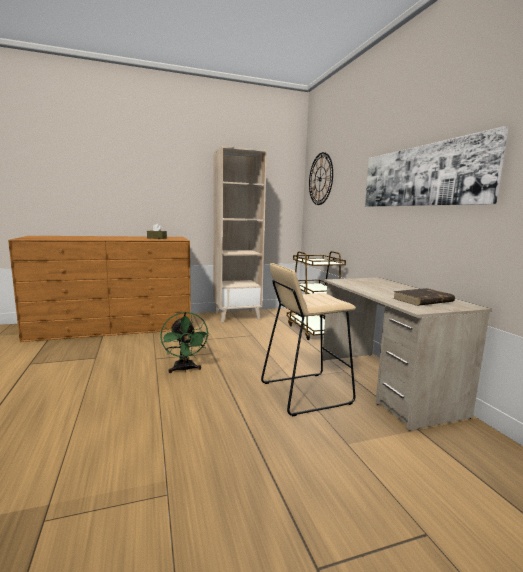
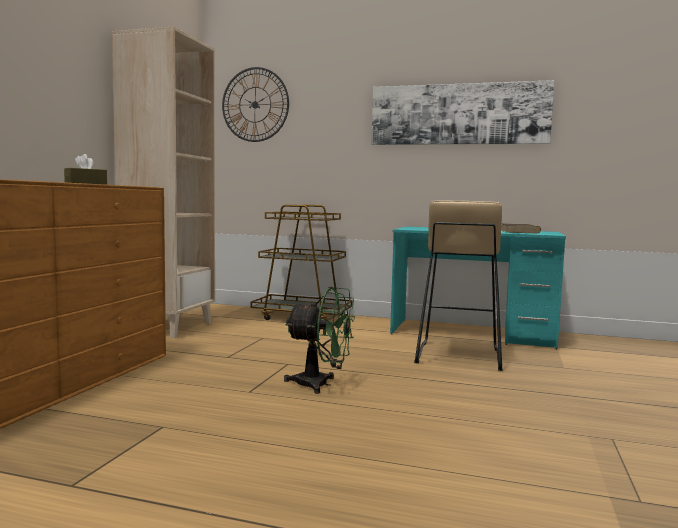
camera: 55 degrees left, 5 degrees down
beige desk [323,278,492,431] -> turquoise desk [390,227,566,349]

